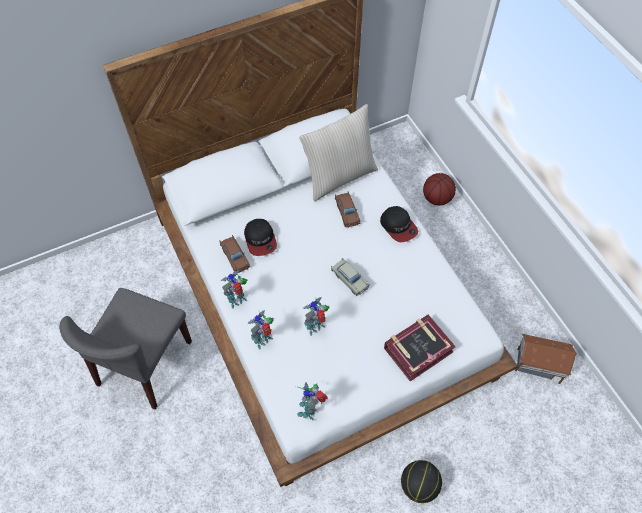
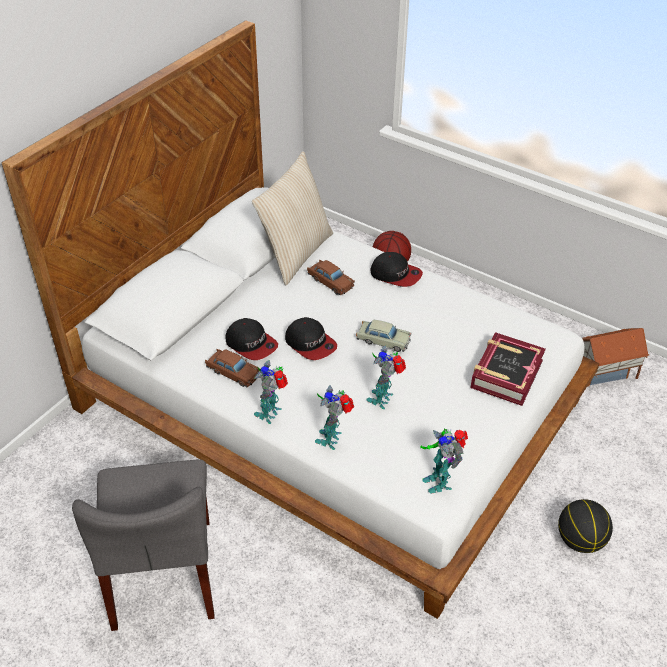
camera: 30 degrees left, 15 degrees down
none -> cap [285,317,337,360]

